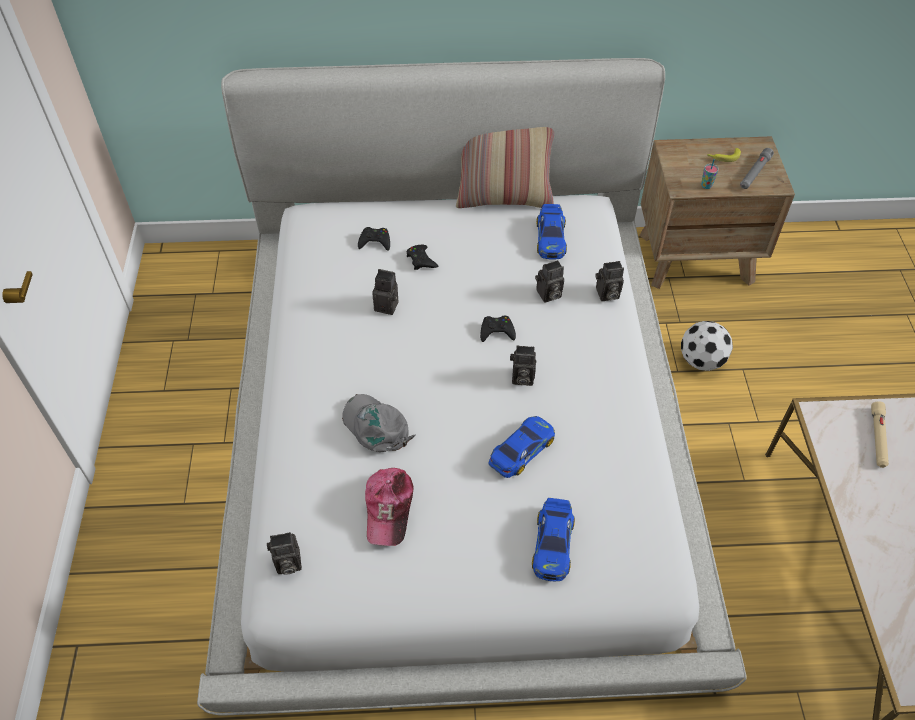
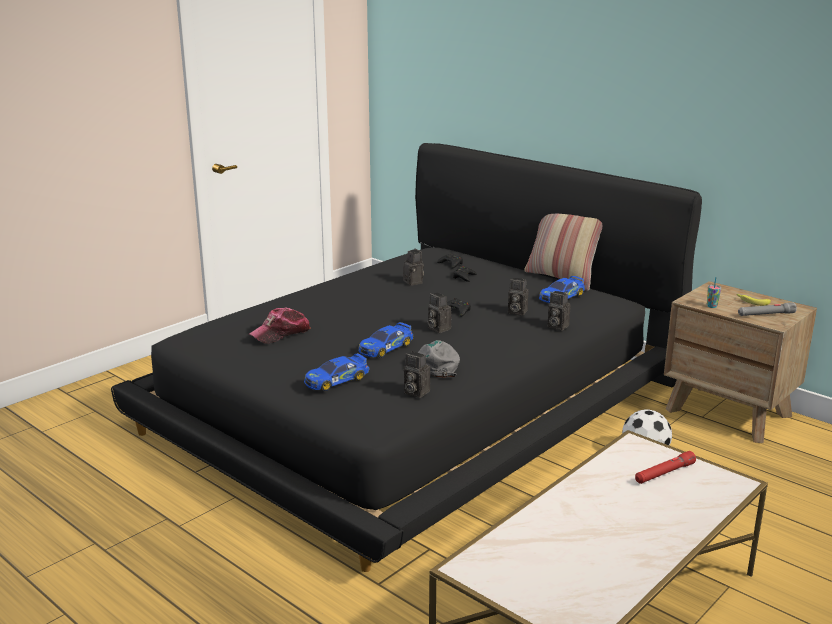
camera: 45 degrees right, 30 degrees down
white bed [197,58,746,716] -> black bed [111,143,702,572]
camera [267,532,302,575] -> camera moved to [404,351,430,398]
grey cap [342,394,416,452] -> grey cap moved to [418,340,460,378]
toy car [488,416,555,478] -> toy car turned 135 degrees clockwise [358,322,413,358]
beige flashlight [871,401,889,468] -> red flashlight [635,451,696,484]

